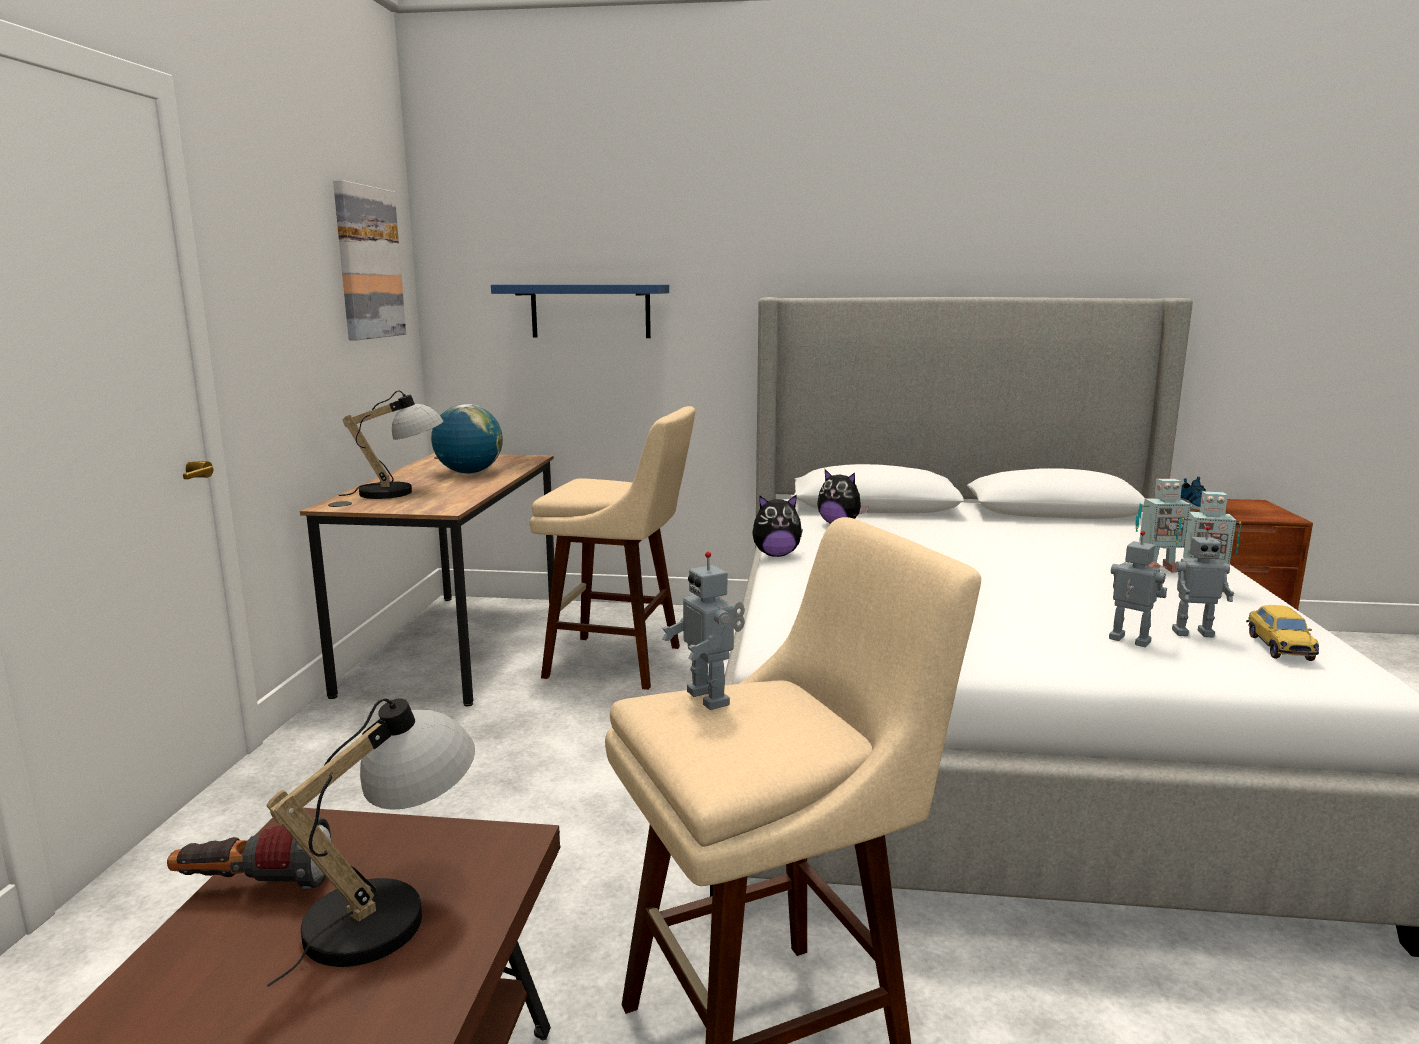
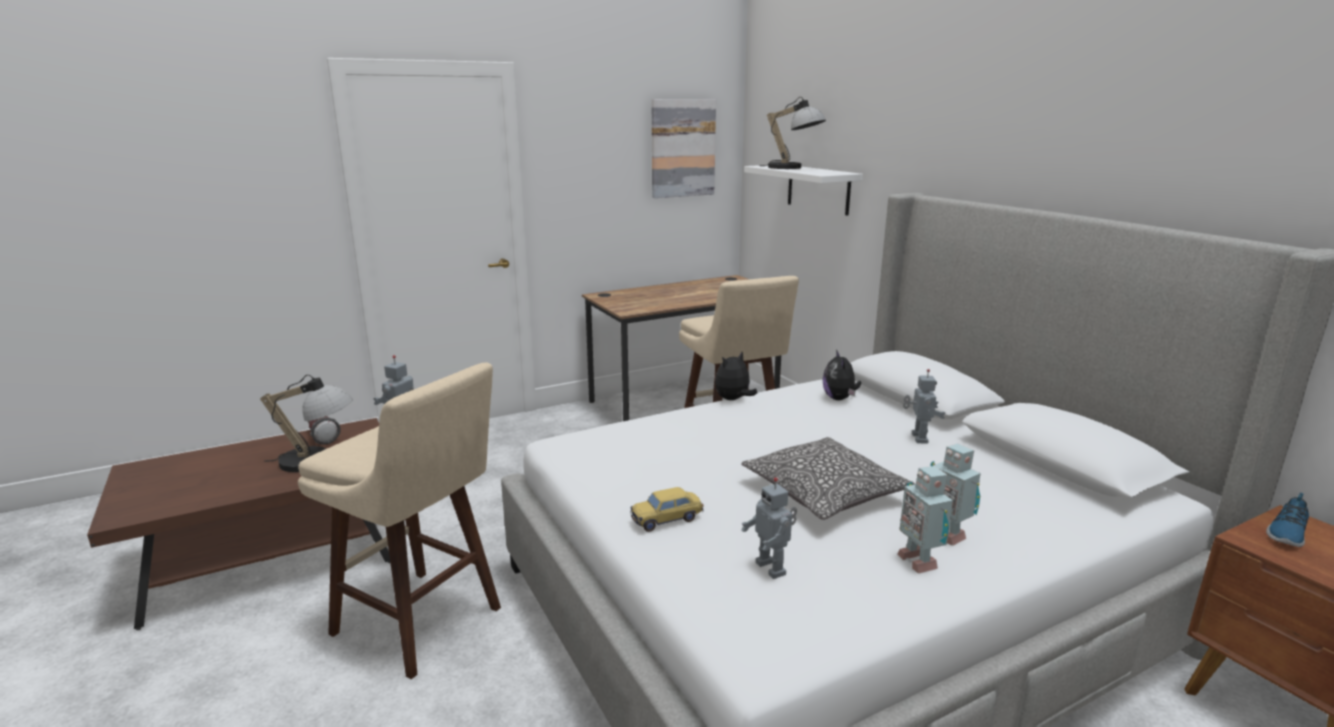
camera: 55 degrees right, 5 degrees up
table lamp [339,391,444,499] -> table lamp moved to [760,97,826,169]
globe [431,404,503,474] -> none
blue shelf [491,285,669,338] -> white shelf [744,165,863,216]
plush toy [752,495,803,557] -> plush toy turned 90 degrees clockwise [715,352,757,400]
toy robot [1109,531,1167,647] -> toy robot moved to [903,369,945,444]
toy car [1246,605,1319,661] -> toy car moved to [630,487,704,532]
none -> pillow [741,437,915,520]

